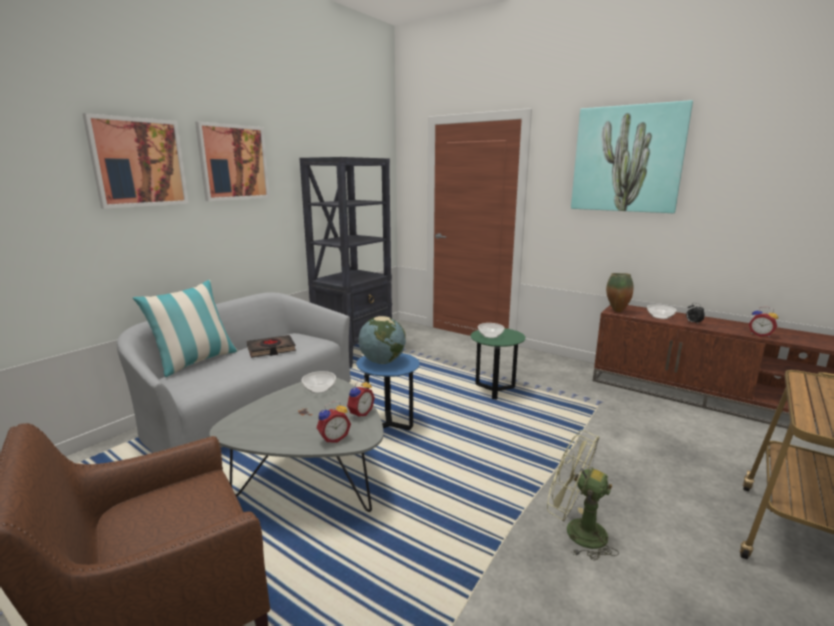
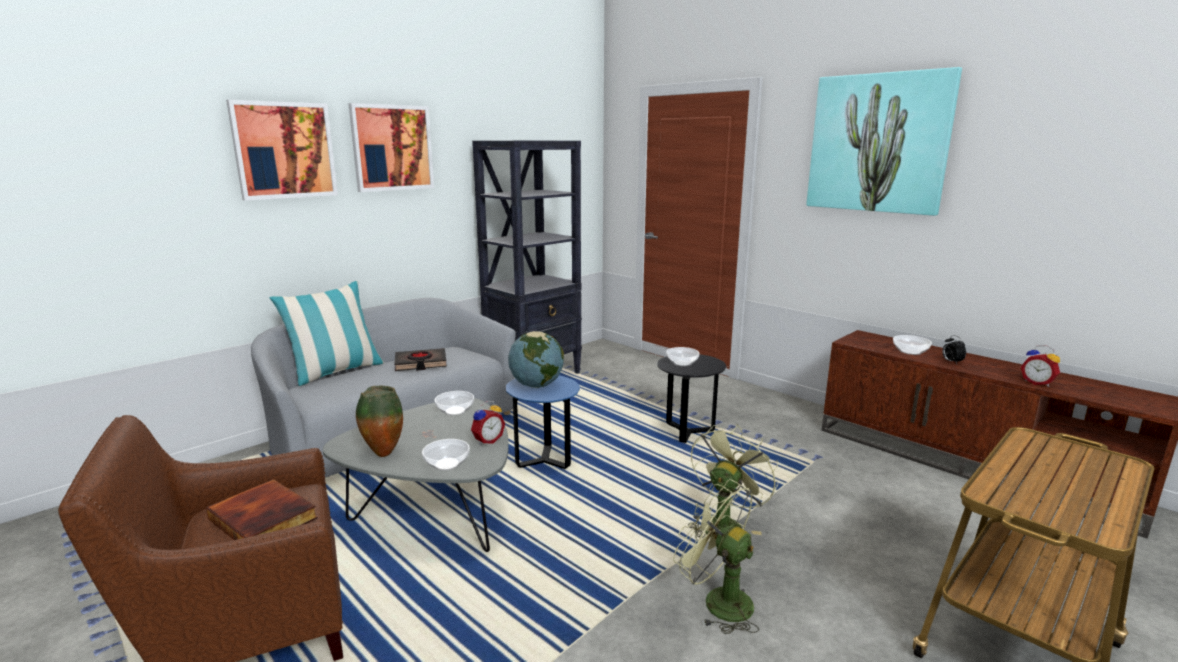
camera: 10 degrees right, 0 degrees up
alarm clock [316,402,351,443] -> bowl [422,439,470,471]
green side table [471,328,525,399] -> black side table [657,354,726,443]
vase [606,273,634,313] -> vase moved to [356,386,403,457]
none -> book [206,479,318,540]
none -> green fan [688,425,779,541]

